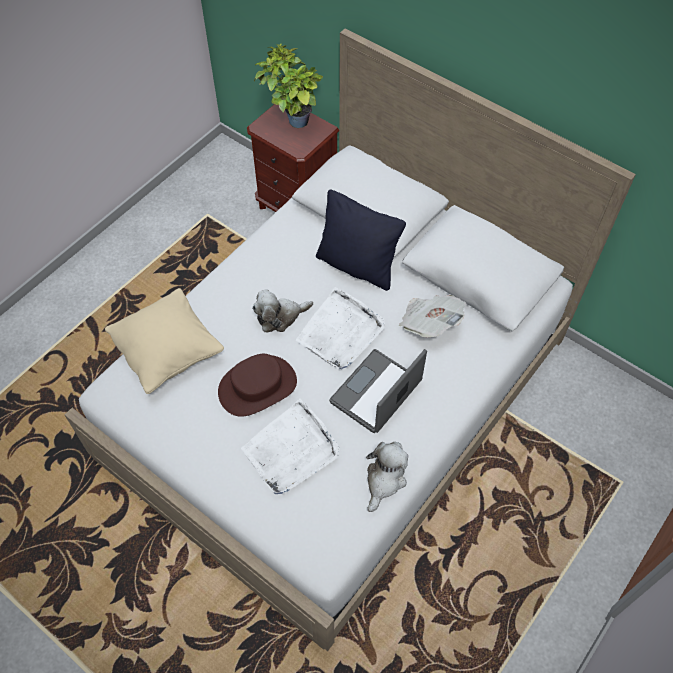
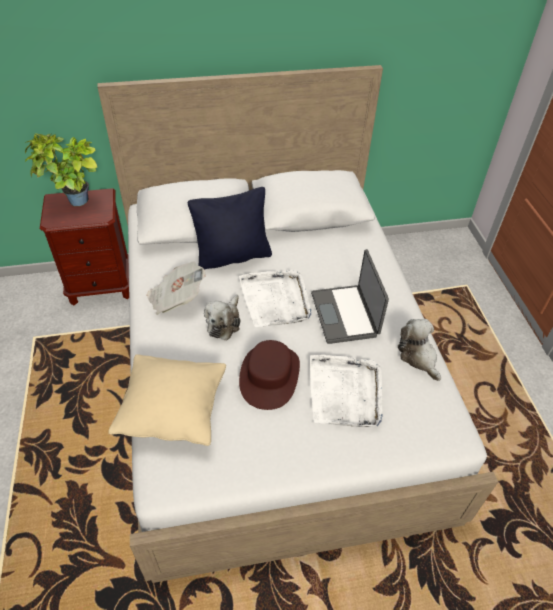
camera: 50 degrees left, 10 degrees down
newspaper [399,295,466,337] -> newspaper moved to [146,261,206,315]

